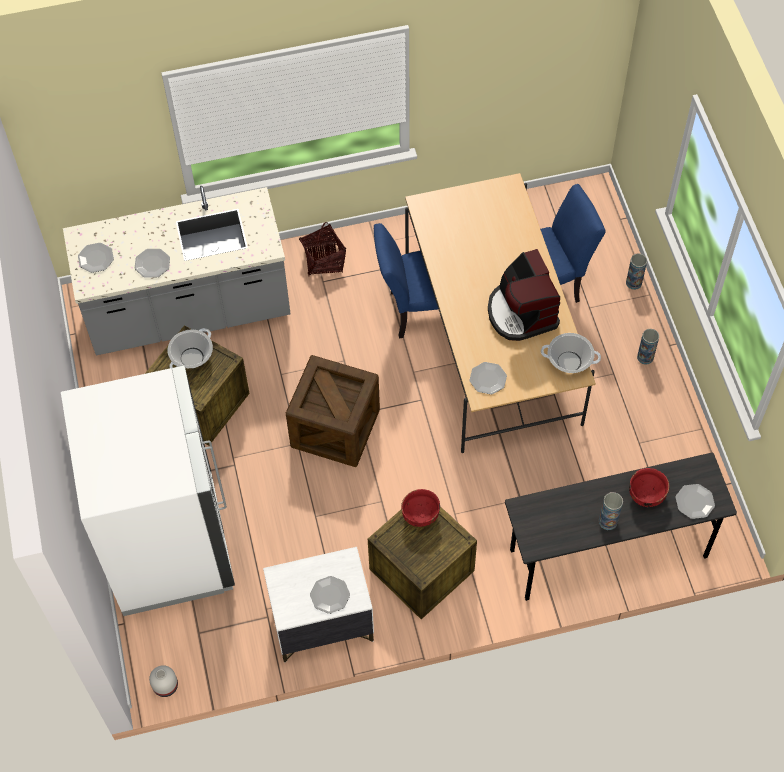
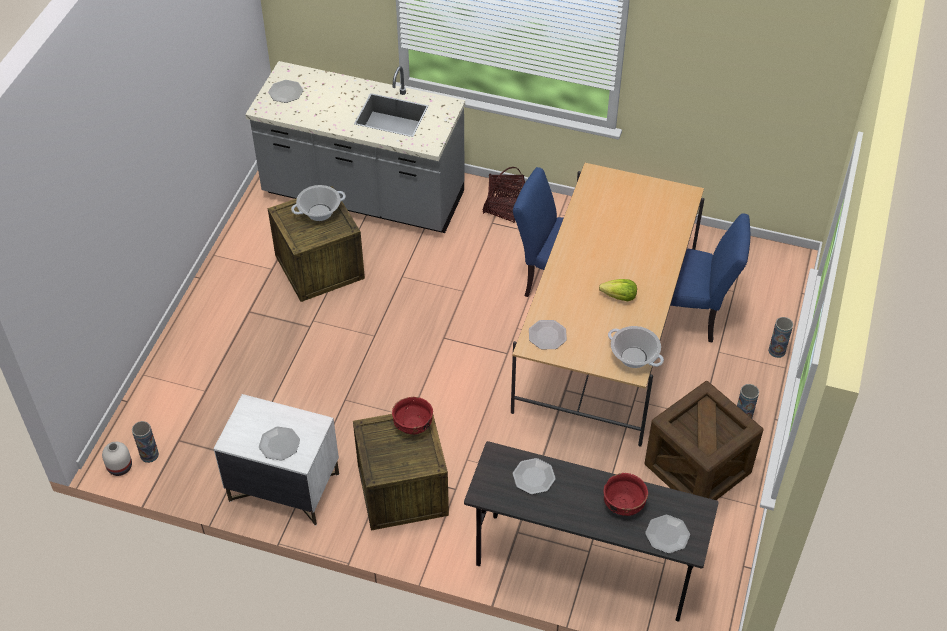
camera: 30 degrees right, 10 degrees down
white fridge [61,366,235,616] -> none
plate [135,249,170,278] -> plate moved to [513,458,556,494]
crate [286,355,380,467] -> crate moved to [645,381,763,500]
coffee machine [488,249,560,341] -> lettuce [599,279,637,301]
vase [599,492,623,530] -> vase moved to [132,421,159,463]

